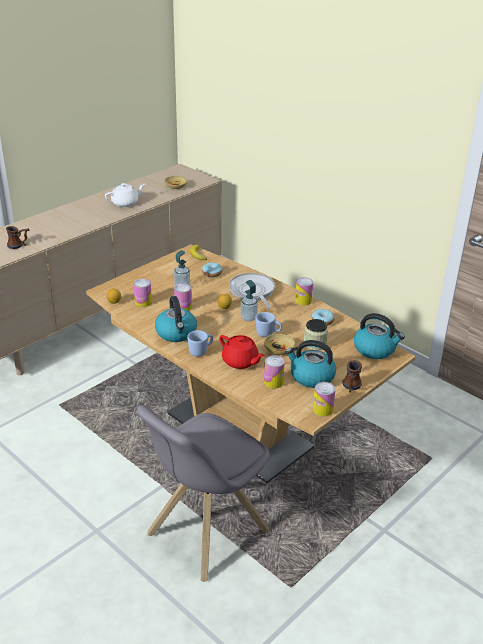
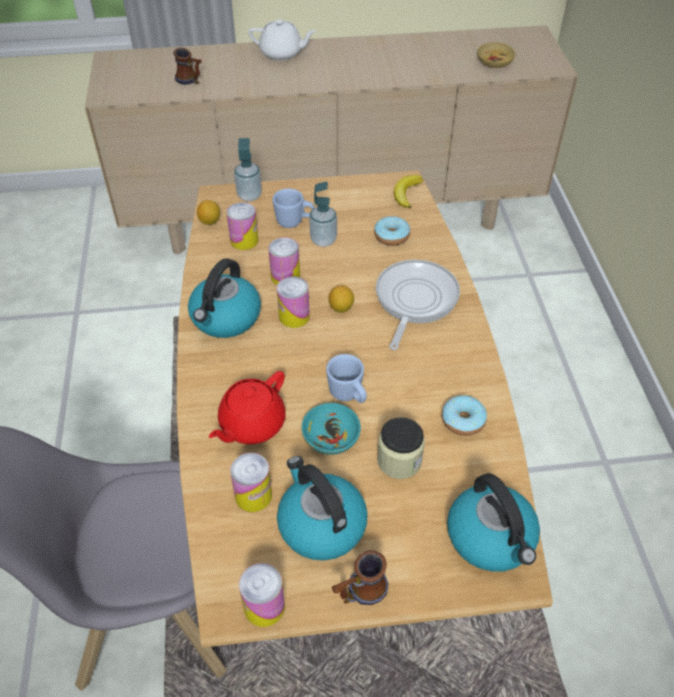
camera: 40 degrees right, 15 degrees up
white teapot [105,183,145,207] -> white teapot moved to [248,20,316,60]
blue mug [187,330,213,357] -> blue mug moved to [272,189,314,228]
red teapot [219,335,265,369] -> red teapot turned 45 degrees clockwise [209,371,286,444]
soap dispenser [241,280,258,322] -> soap dispenser moved to [234,138,262,201]
beige bowl [264,334,295,355] -> turquoise bowl [301,403,361,455]
can [295,277,313,306] -> can moved to [277,276,310,328]

